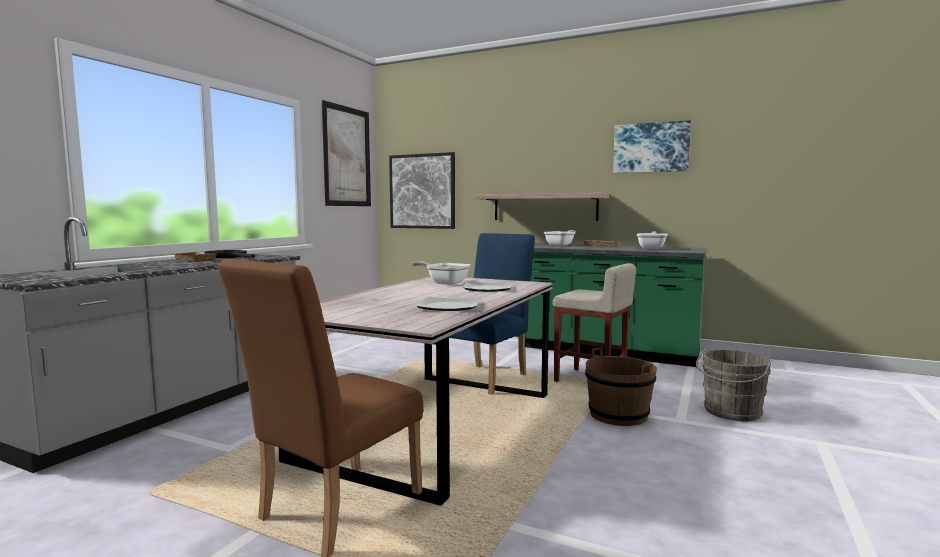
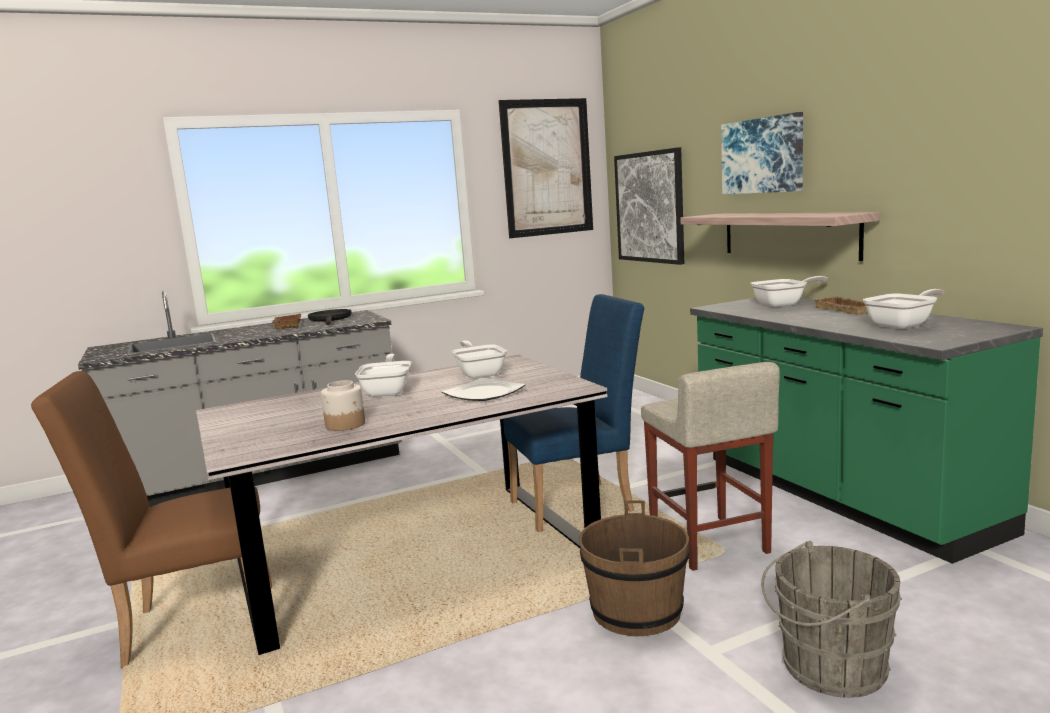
camera: 40 degrees right, 5 degrees up
plate [417,297,479,311] -> jar [321,380,365,431]
picture [613,120,691,173] -> picture moved to [721,112,803,194]
none -> frying pan [355,354,412,397]

